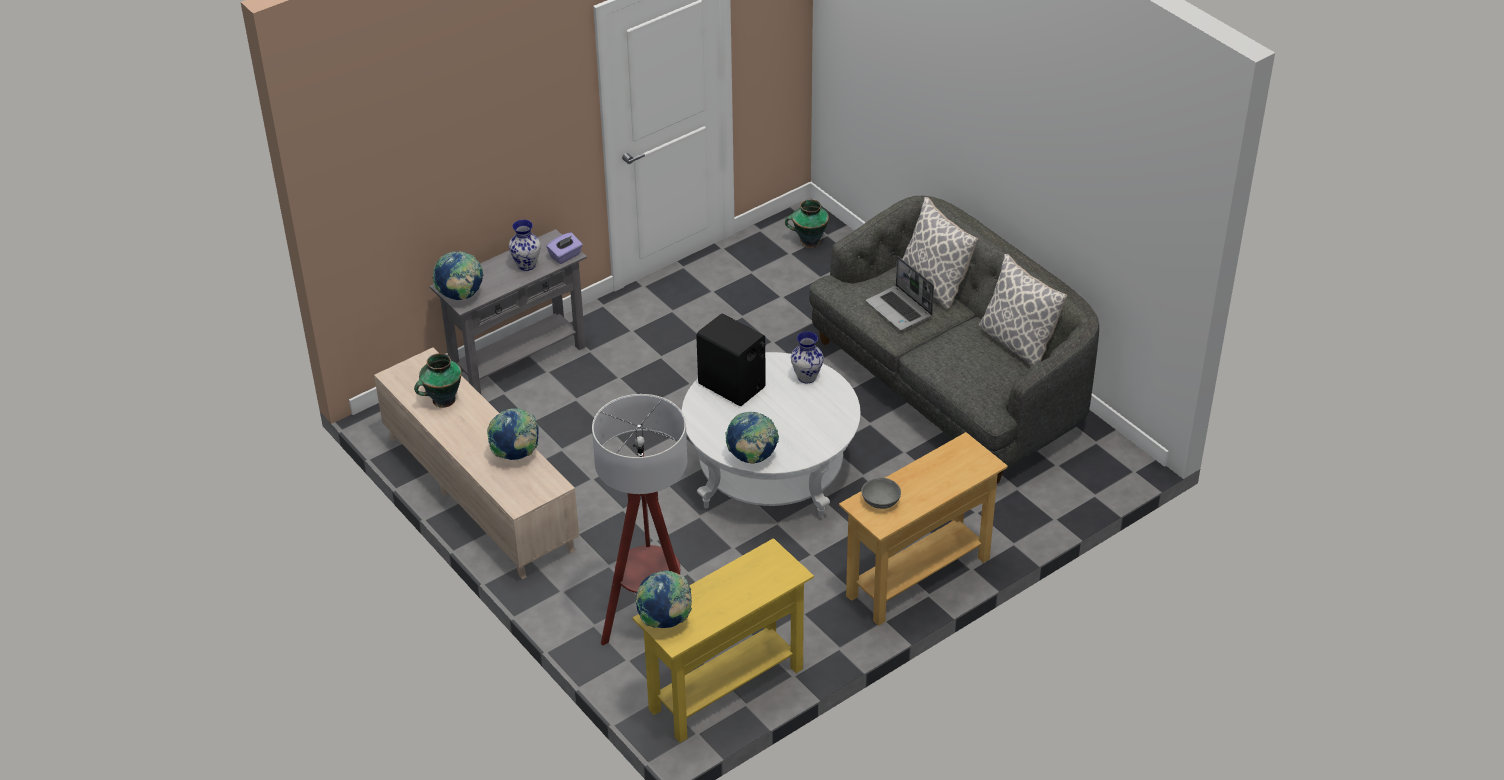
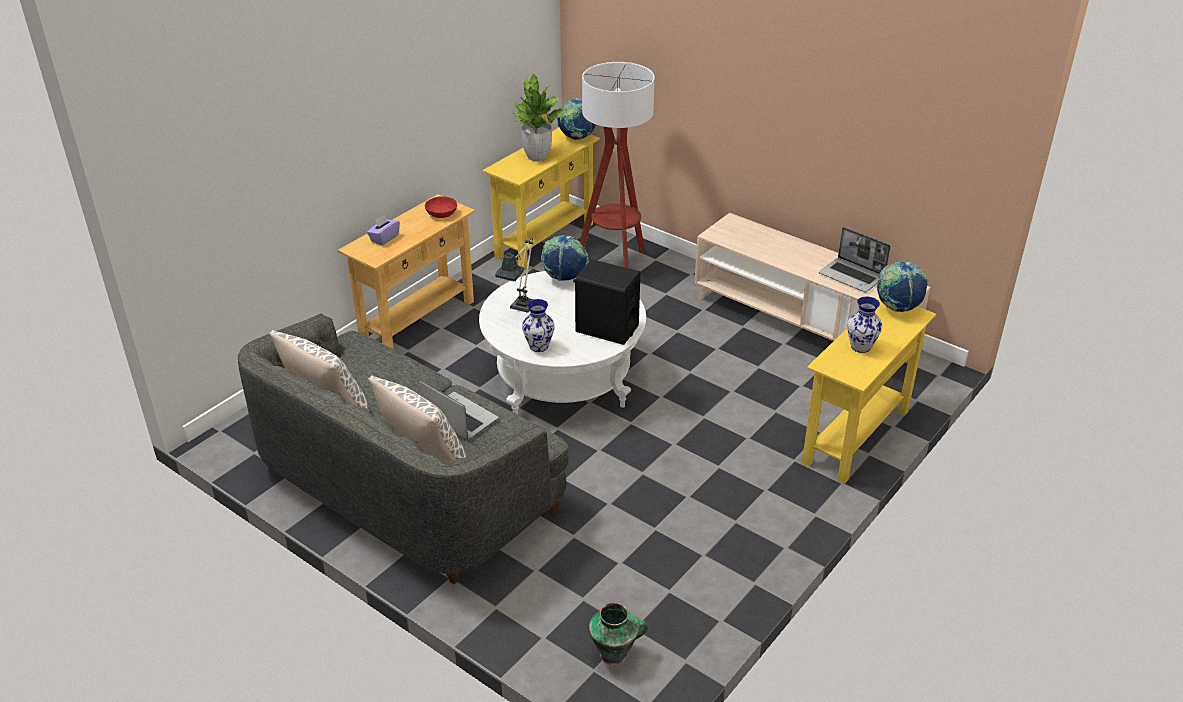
camera: 165 degrees right, 5 degrees down
vase [414,353,462,408] -> laptop [819,227,891,292]
grey console table [430,229,587,394] -> yellow console table [802,298,936,484]
globe [487,408,539,460] -> none
purple tissue box [547,232,583,264] -> purple tissue box moved to [367,215,400,245]
grey bowl [861,478,901,509] -> red bowl [425,196,457,218]
none -> table lamp [495,239,534,313]
none -> potted plant [512,74,567,161]

